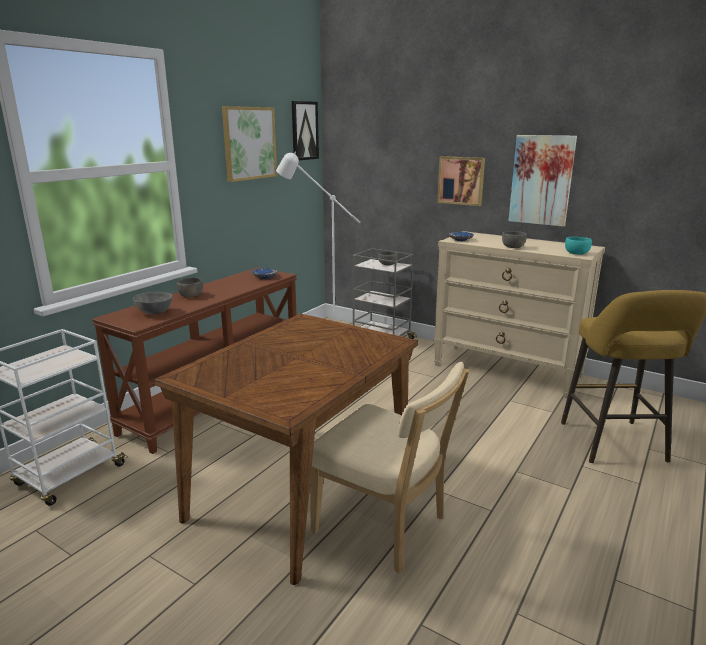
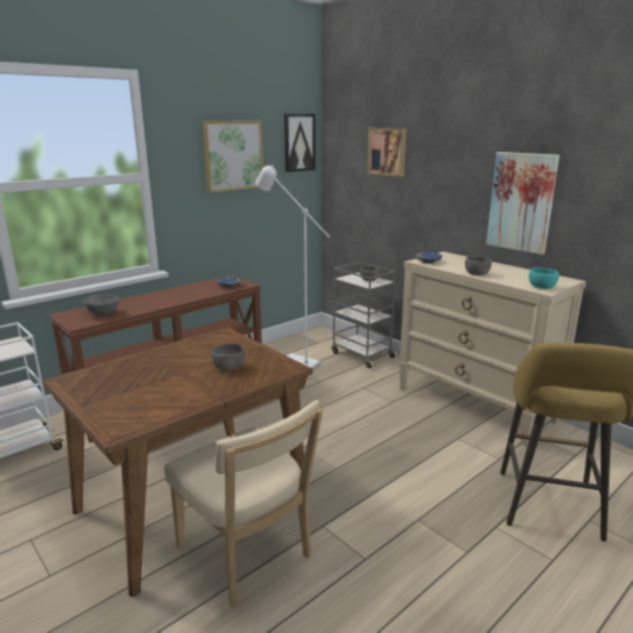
camera: 15 degrees right, 0 degrees up
grey bowl [177,278,203,297] -> grey bowl moved to [212,343,245,371]
picture [437,156,485,206] -> picture moved to [367,128,407,177]

